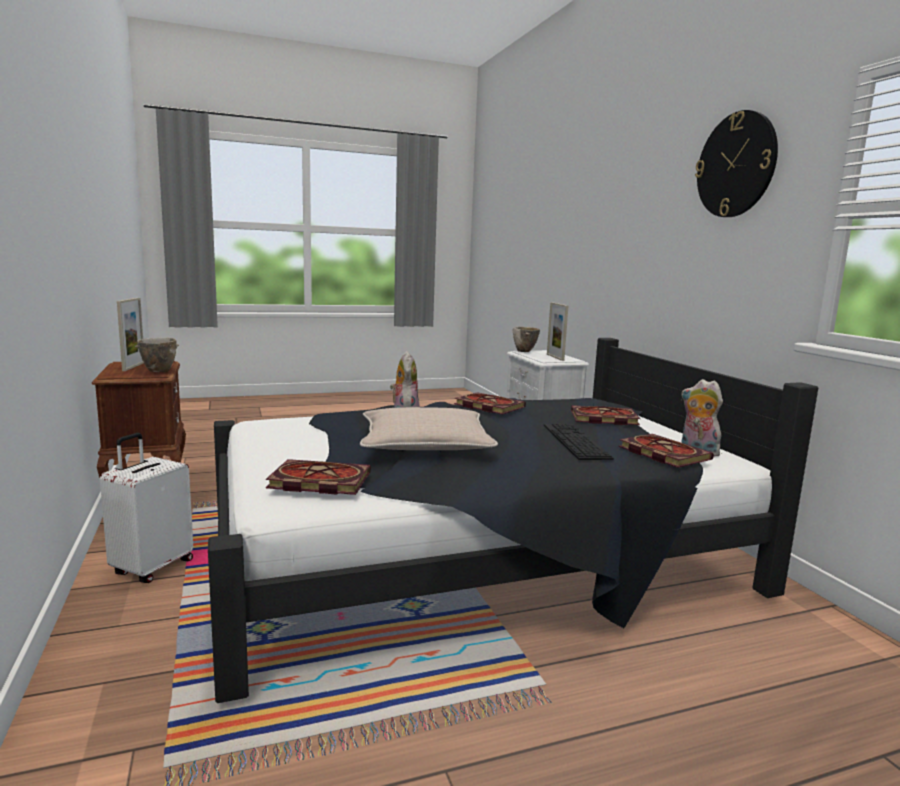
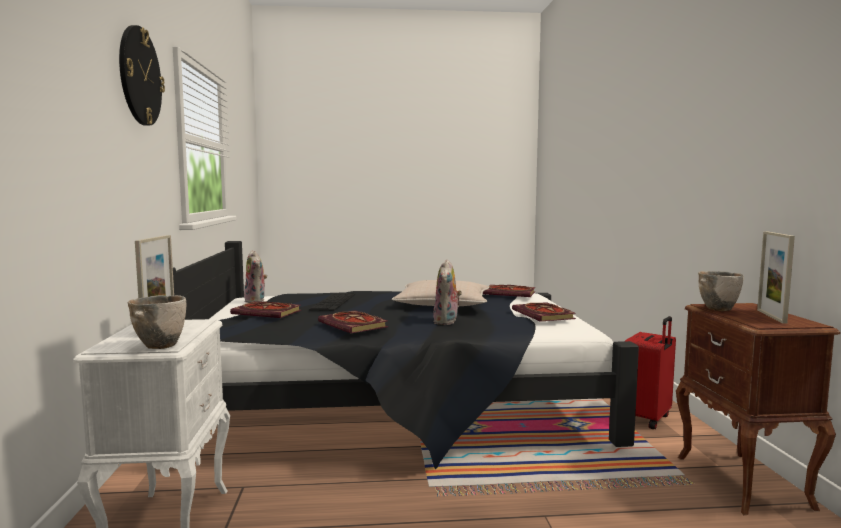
camera: 165 degrees left, 5 degrees down
white suitcase [100,433,193,583] -> red suitcase [625,316,676,429]
book [619,434,714,468] -> book moved to [512,302,576,322]

